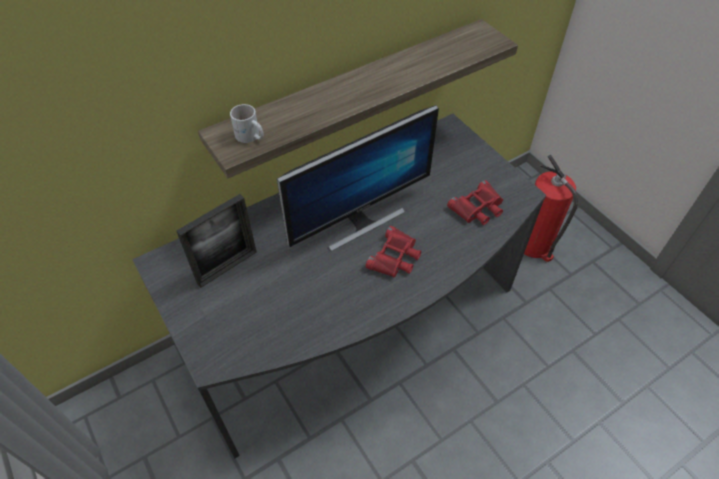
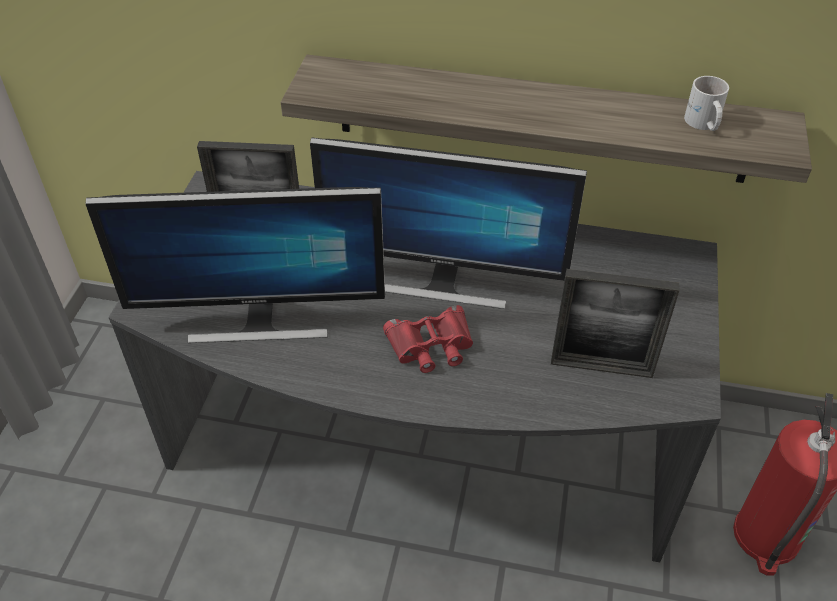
camera: 45 degrees right, 5 degrees down
white mug [230,104,264,143] -> white mug moved to [684,76,729,131]
red binoculars [447,180,503,225] -> picture frame [551,269,680,378]
none -> monitor [86,187,385,343]

